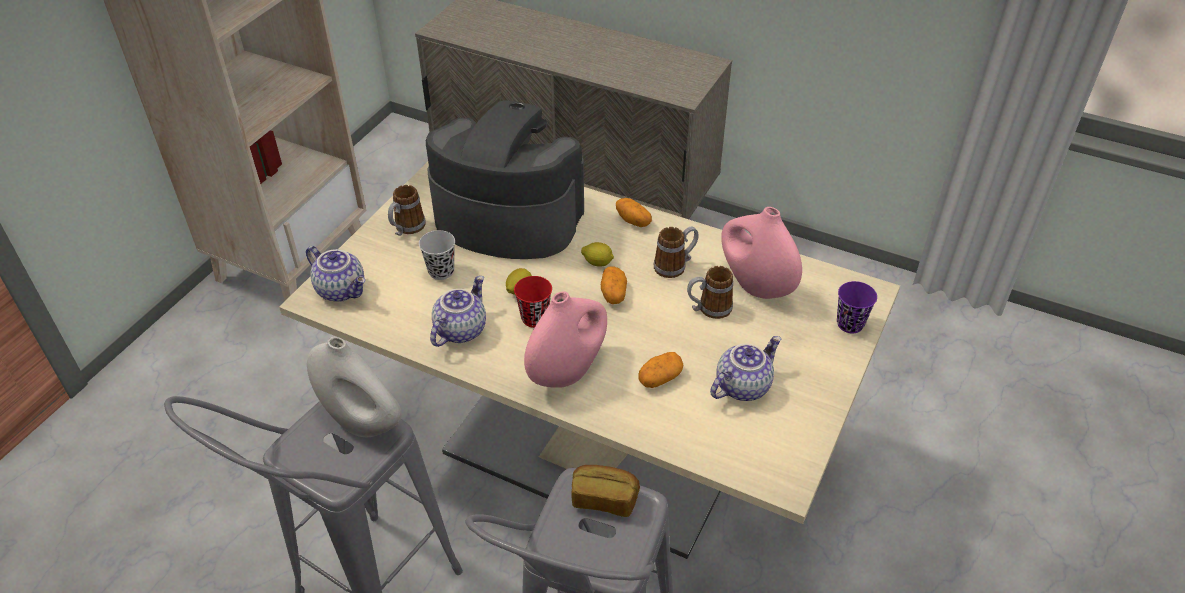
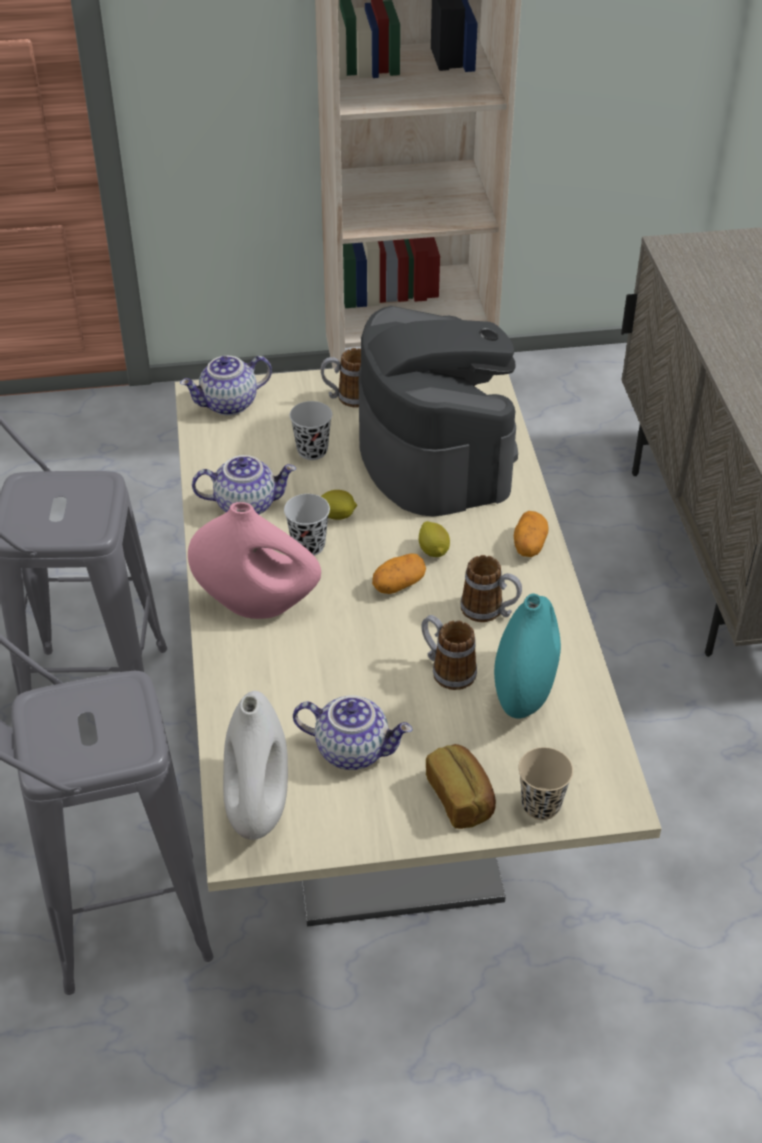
camera: 55 degrees right, 0 degrees up
teapot [306,246,365,302] -> teapot turned 60 degrees clockwise [180,356,272,416]
white vase [307,337,401,437] -> white vase moved to [223,691,288,840]
red cup [514,276,552,328] -> black cup [284,494,330,556]
bread [571,465,640,517] -> bread moved to [426,744,496,829]
potato [638,352,683,388] -> none
pink vase [721,207,802,299] -> turquoise vase [494,594,561,719]
purple cup [837,281,877,333] -> beige cup [518,747,573,820]

